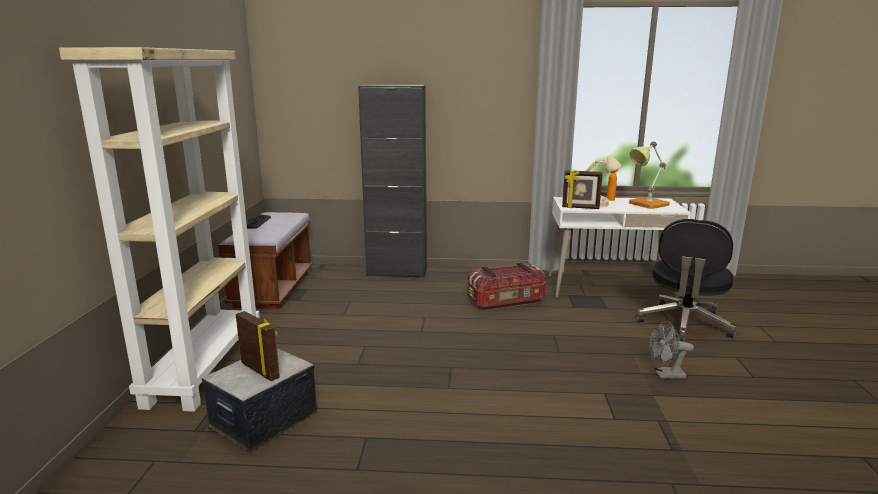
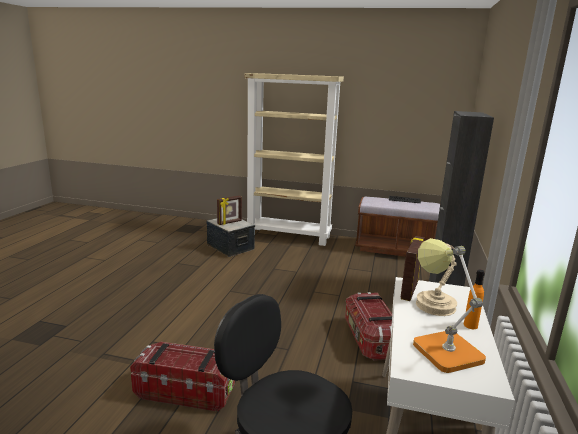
camera: 100 degrees right, 0 degrees up
grey fan [650,321,694,379] -> storage box [130,342,235,412]

